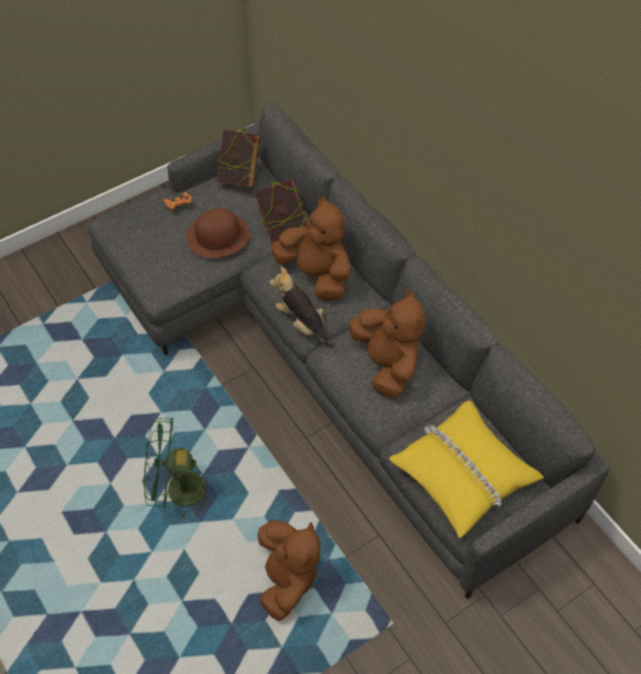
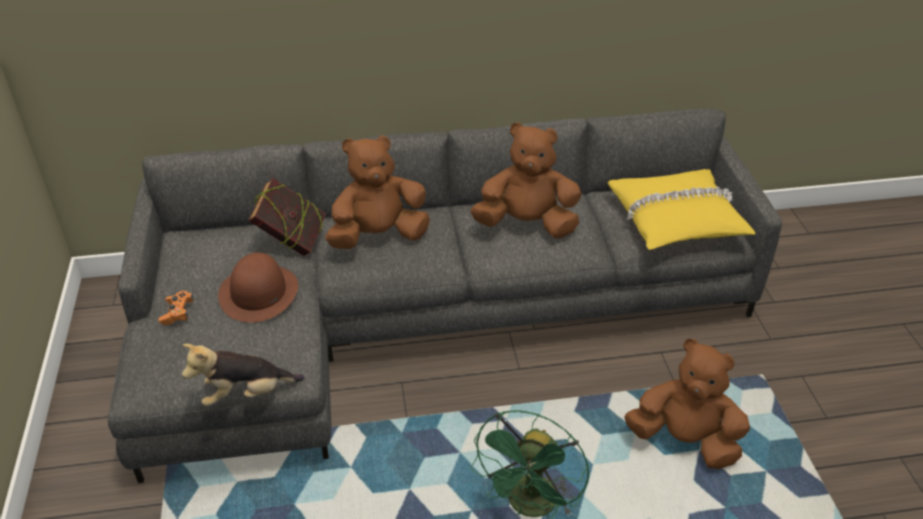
camera: 65 degrees left, 15 degrees down
book [217,128,260,187] -> none
plush toy [270,266,335,348] -> plush toy moved to [182,344,304,406]

